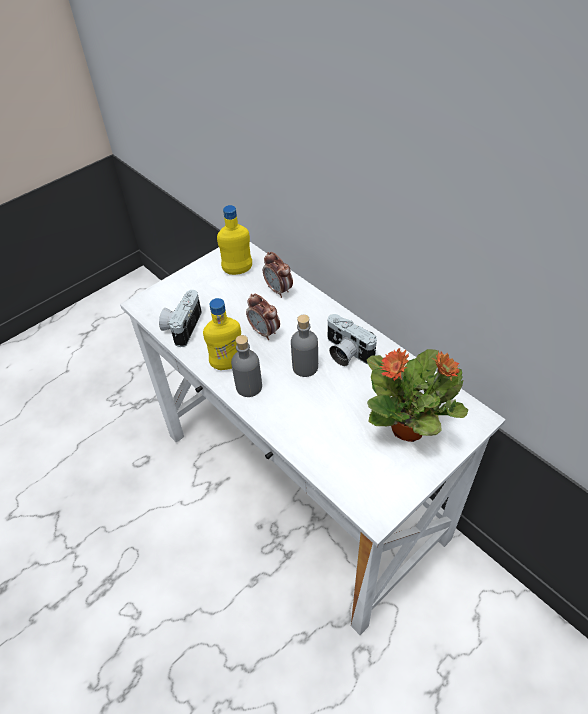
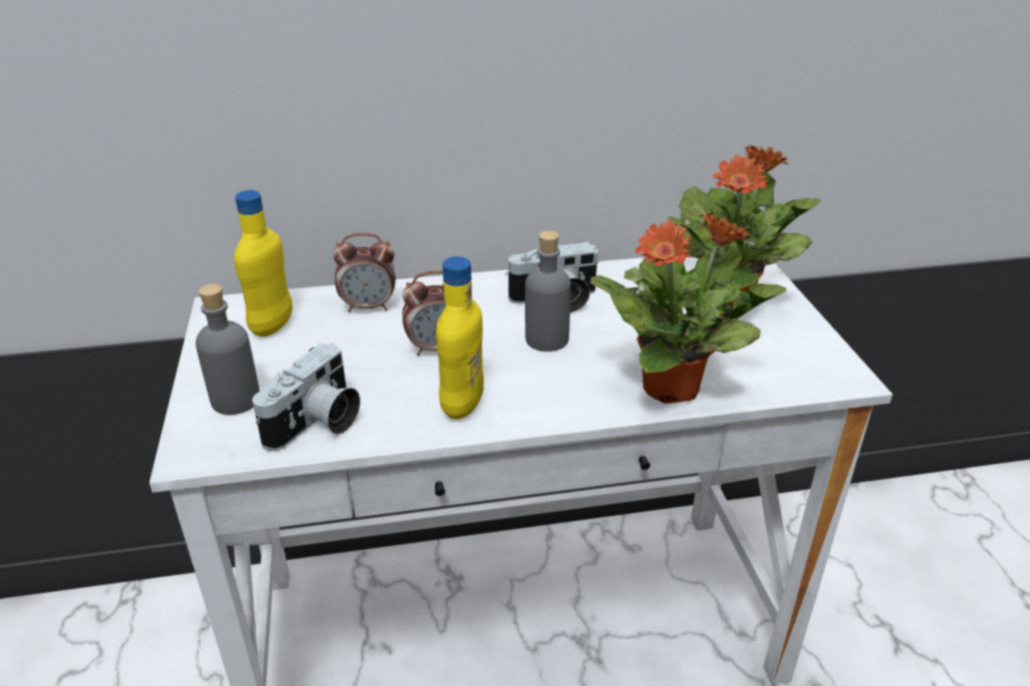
camera: 60 degrees left, 15 degrees down
camera [159,290,202,347] -> camera turned 105 degrees counterclockwise [252,343,360,451]
grey bottle [231,335,262,397] -> grey bottle moved to [196,284,260,415]
none -> potted plant [590,211,786,404]

